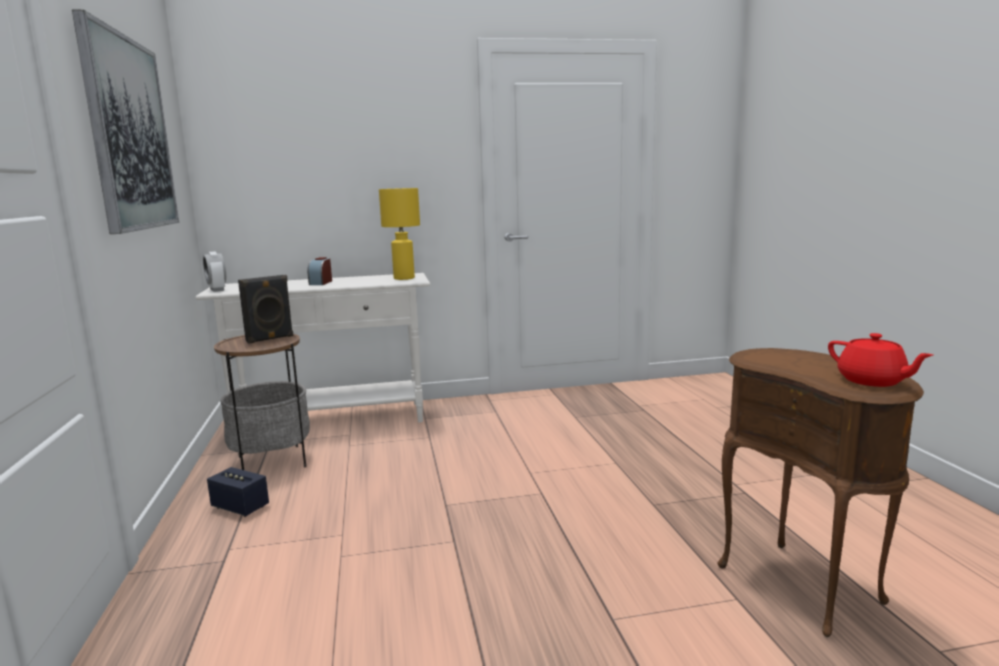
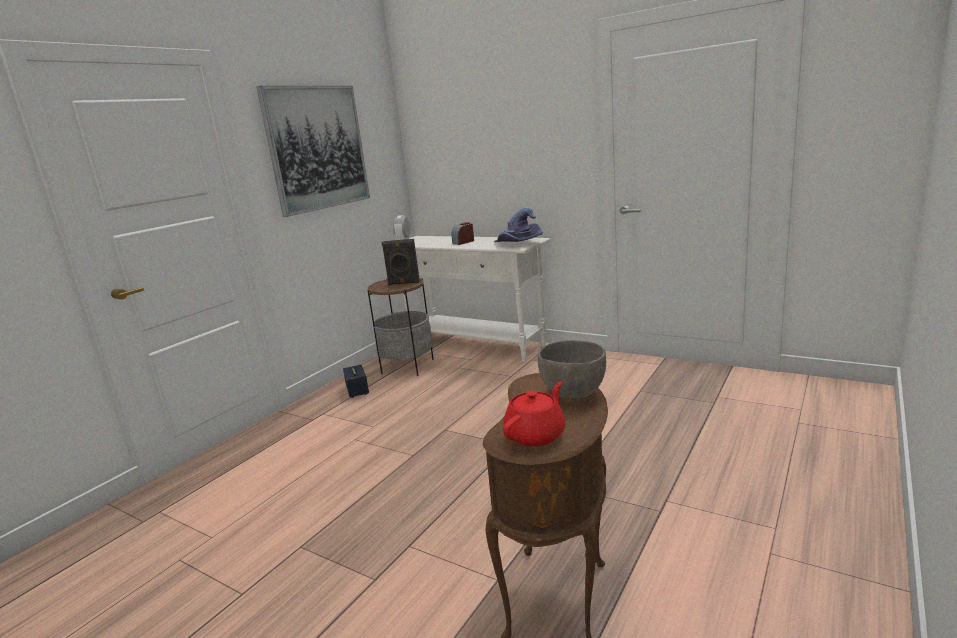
camera: 45 degrees right, 5 degrees up
yellow table lamp [379,188,420,280] -> purple hat [494,207,543,242]
red teapot [828,333,933,387] -> red teapot turned 150 degrees counterclockwise [503,382,565,446]
none -> grey bowl [538,340,606,399]

